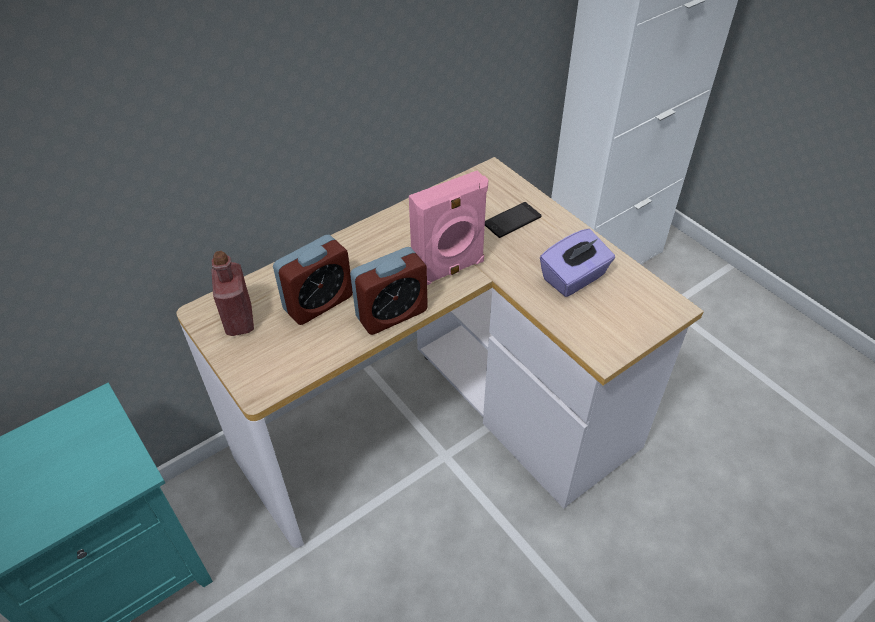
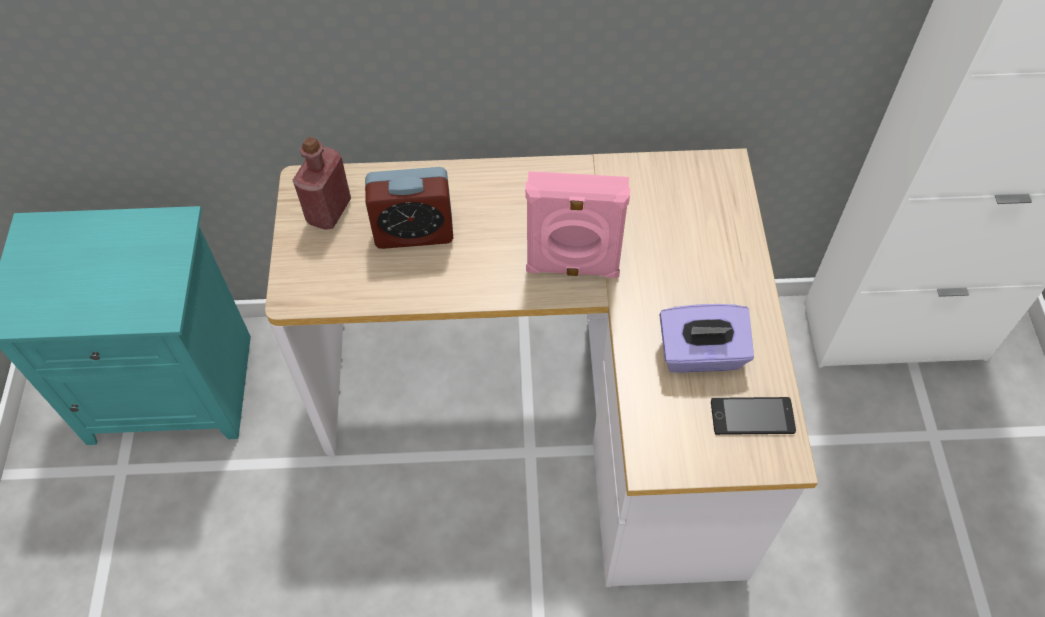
camera: 35 degrees right, 10 degrees up
alarm clock [350,247,428,335] -> none
phone [485,202,542,238] -> phone moved to [711,397,796,435]

